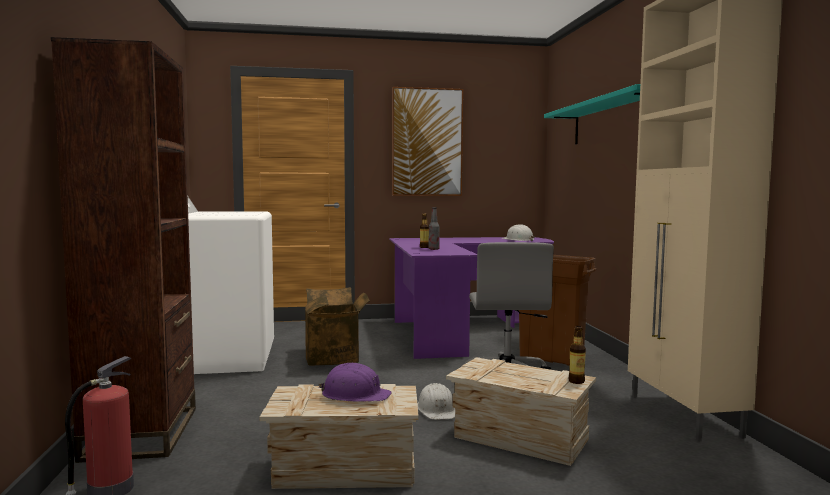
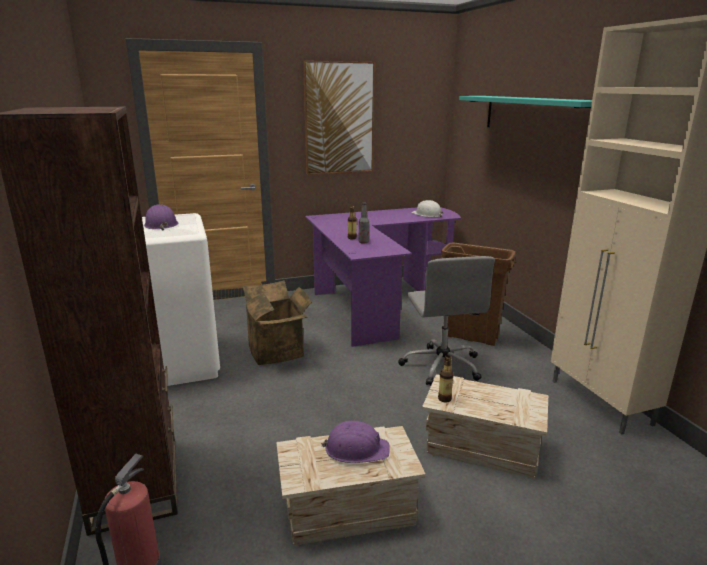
camera: 10 degrees left, 15 degrees up
white hard hat [417,383,455,420] -> none
bottle [569,326,586,384] -> bottle moved to [438,355,454,403]
none -> purple hard hat [144,204,178,230]

